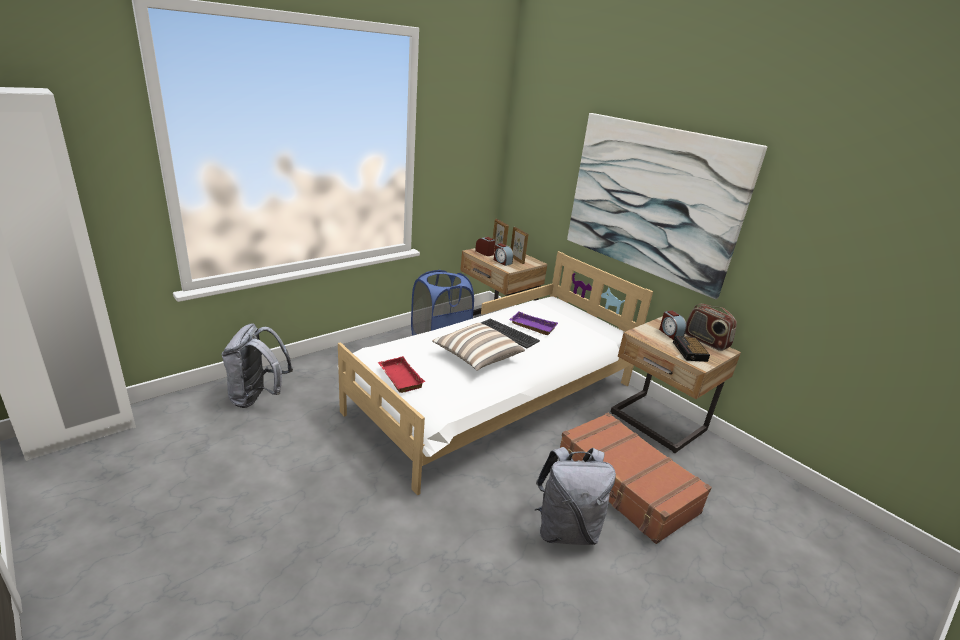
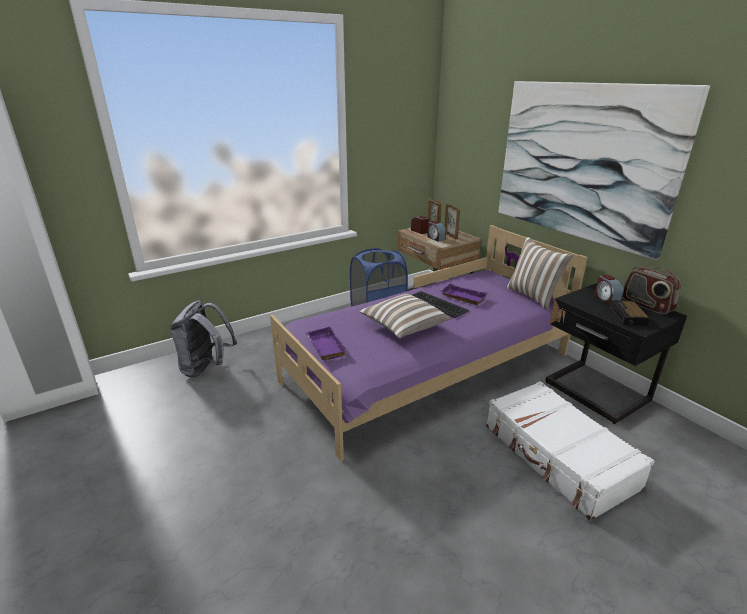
camera: 10 degrees right, 0 degrees up
white bed [337,251,653,496] -> purple bed [270,225,588,461]
red tray [378,356,425,393] -> purple tray [305,327,347,361]
grey backpack [535,447,616,545] -> none
brown suitcase [560,413,712,544] -> white suitcase [486,381,655,521]
beige nightstand [610,316,741,453] -> black nightstand [545,283,687,424]
none -> pillow [506,237,573,310]

